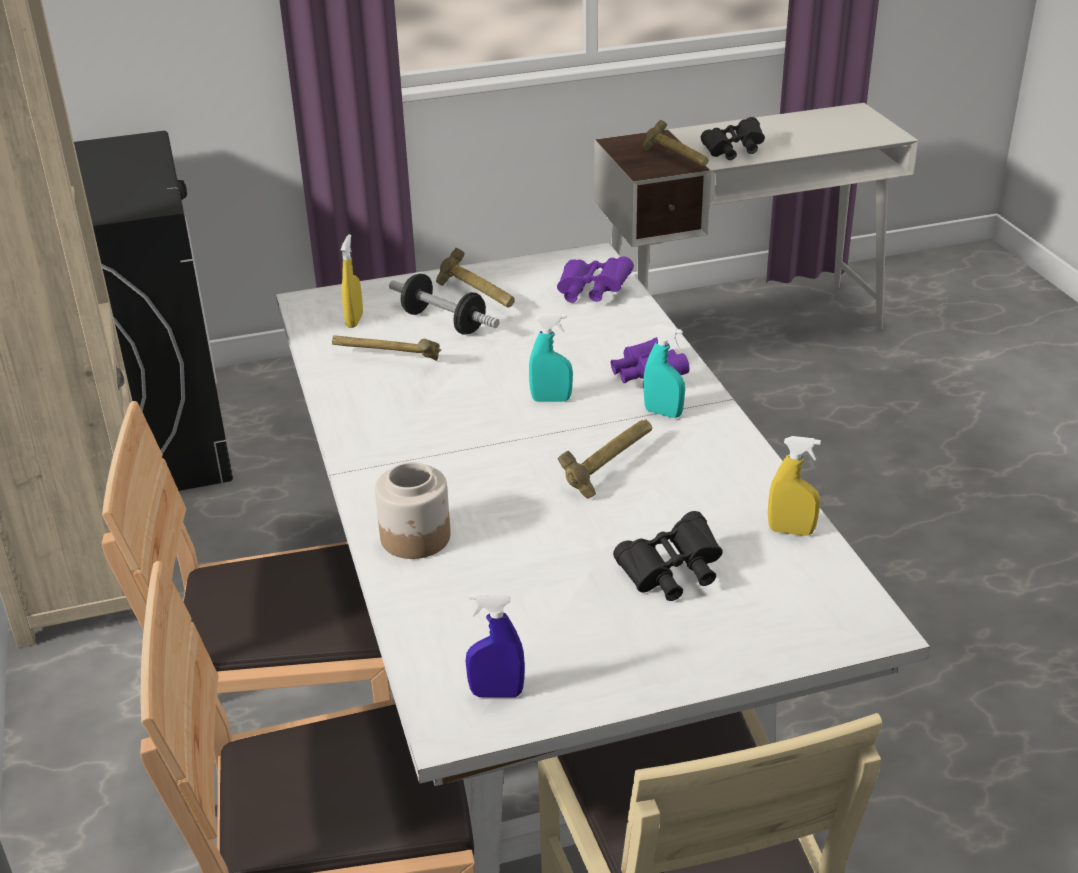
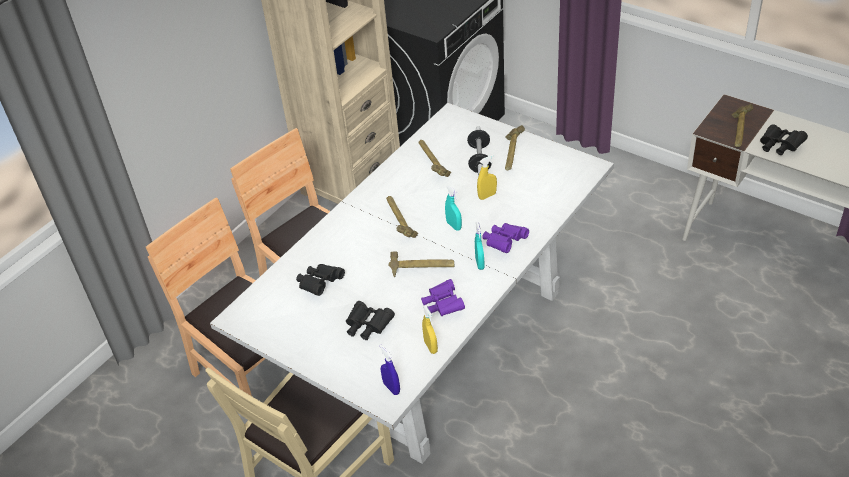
camera: 55 degrees right, 10 degrees up
yellow spray bottle [341,234,363,328] -> yellow spray bottle moved to [477,155,497,200]
jar [375,462,451,559] -> none
blue spray bottle [466,593,525,697] -> blue spray bottle moved to [380,344,400,395]
purple binoculars [557,257,634,303] -> purple binoculars moved to [421,279,465,316]
none -> black binoculars [296,264,345,296]
none -> hammer [386,196,418,238]

